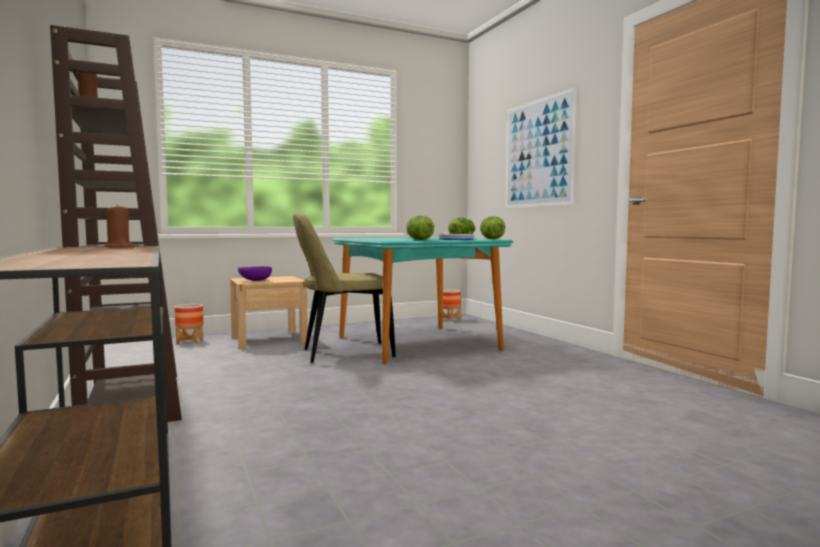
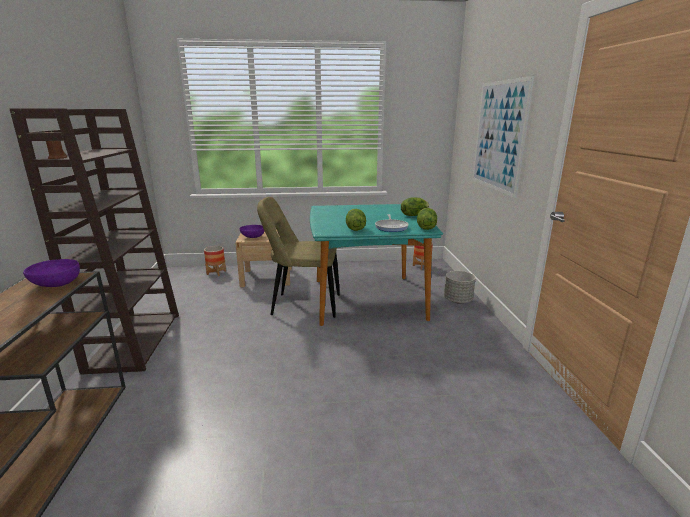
camera: 20 degrees right, 15 degrees up
brown candle [104,204,135,248] -> purple bowl [23,259,80,287]
none -> grey planter [444,271,476,304]

